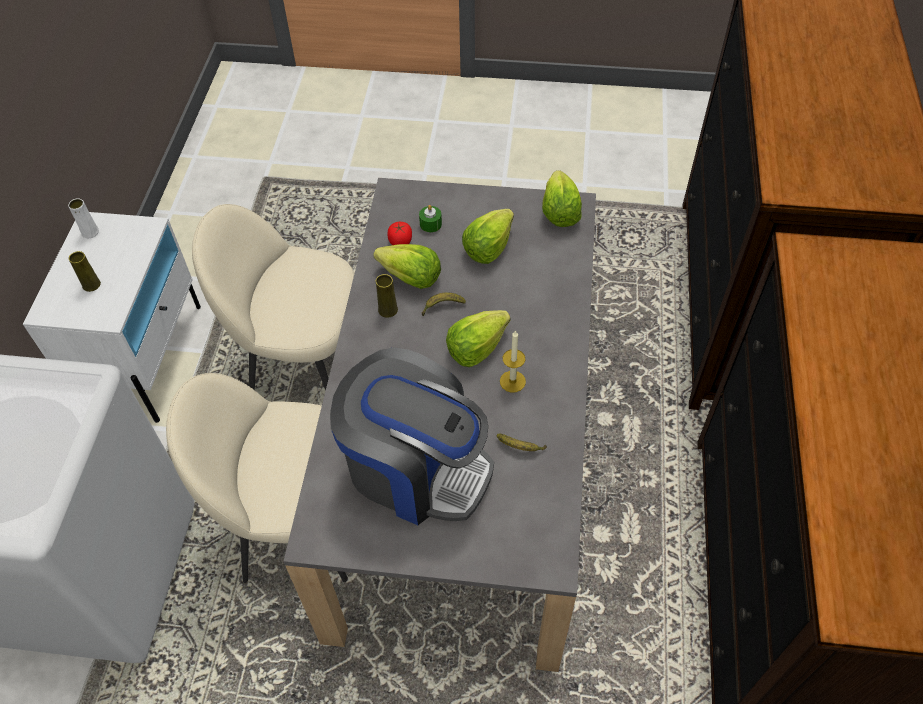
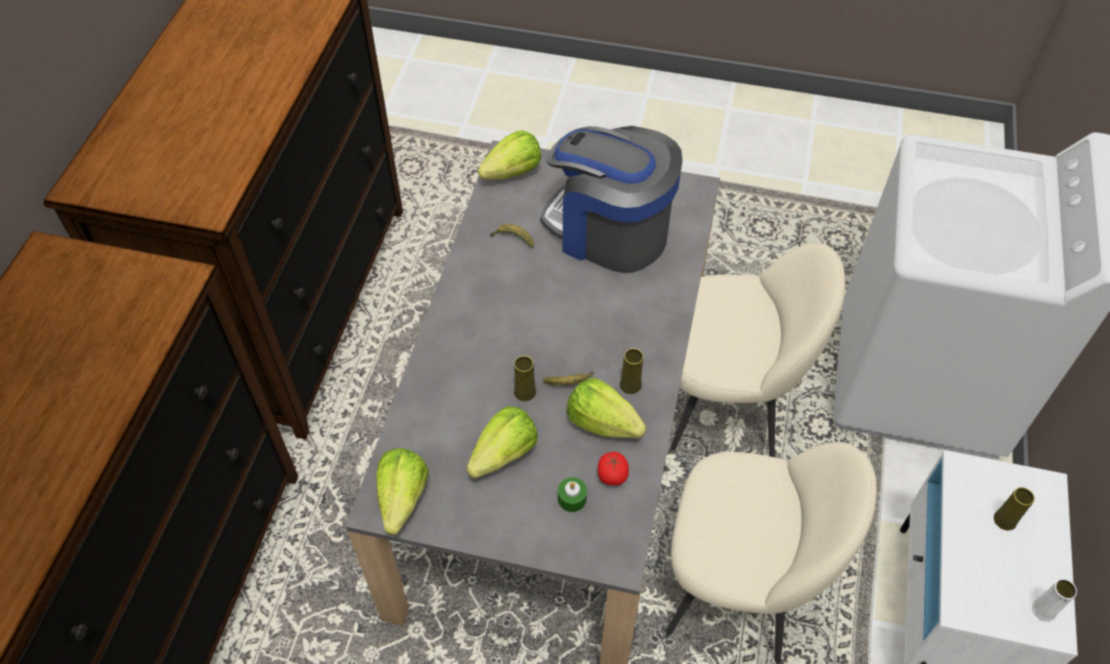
camera: 175 degrees left, 0 degrees up
lettuce [446,310,510,367] -> lettuce moved to [478,130,541,179]
candle [500,330,526,393] -> none
none -> yellow vase [514,356,536,401]

